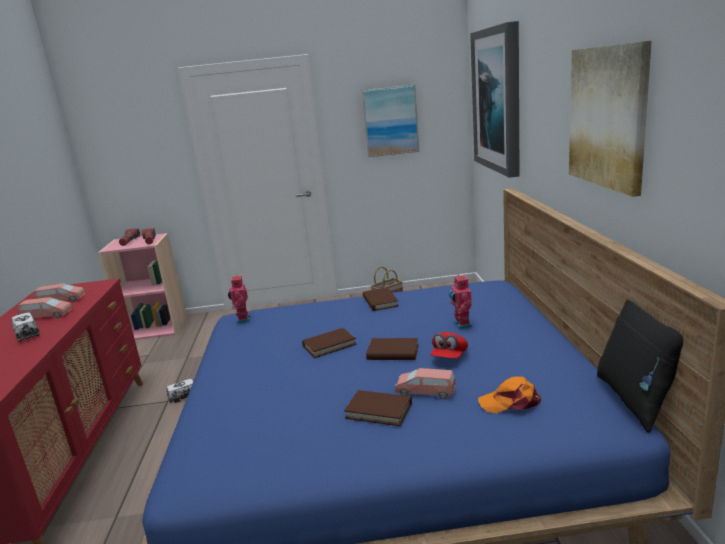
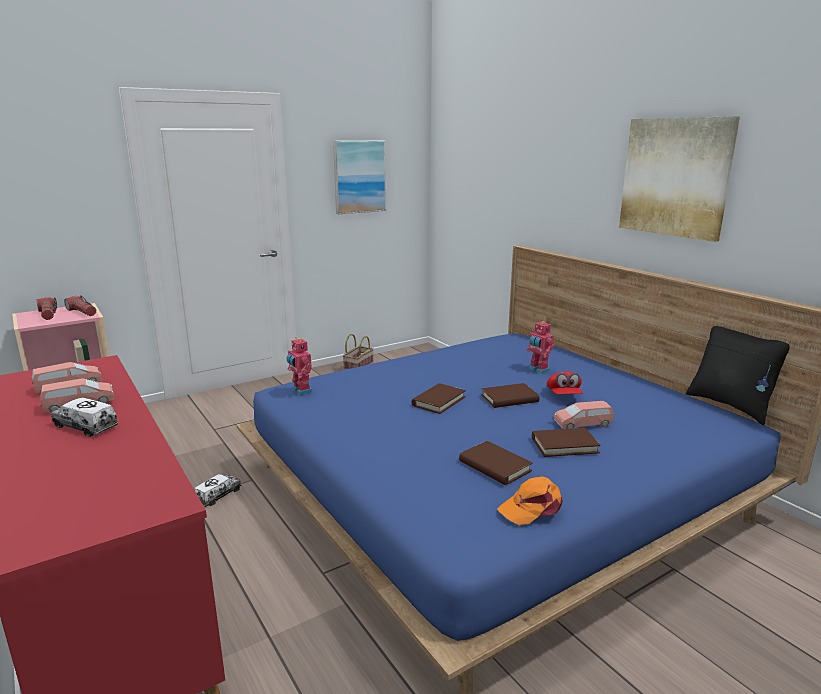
camera: 30 degrees left, 0 degrees up
brown book [363,287,399,311] -> brown book moved to [459,441,532,485]
picture [470,21,520,178] -> none
orange cap [478,376,541,413] -> orange cap moved to [497,476,563,525]

